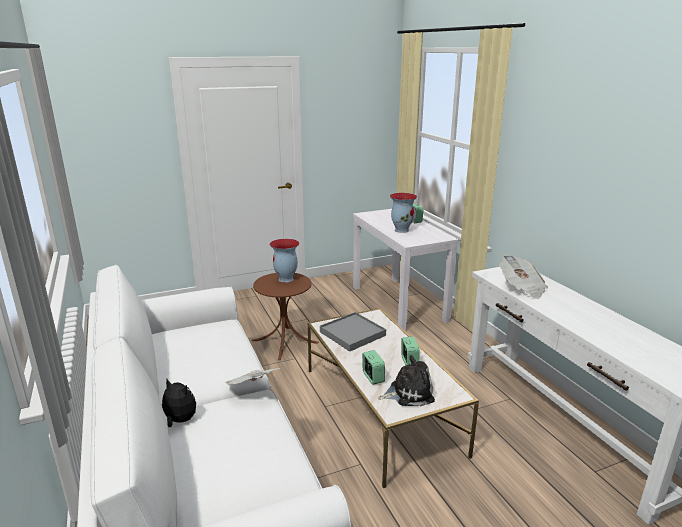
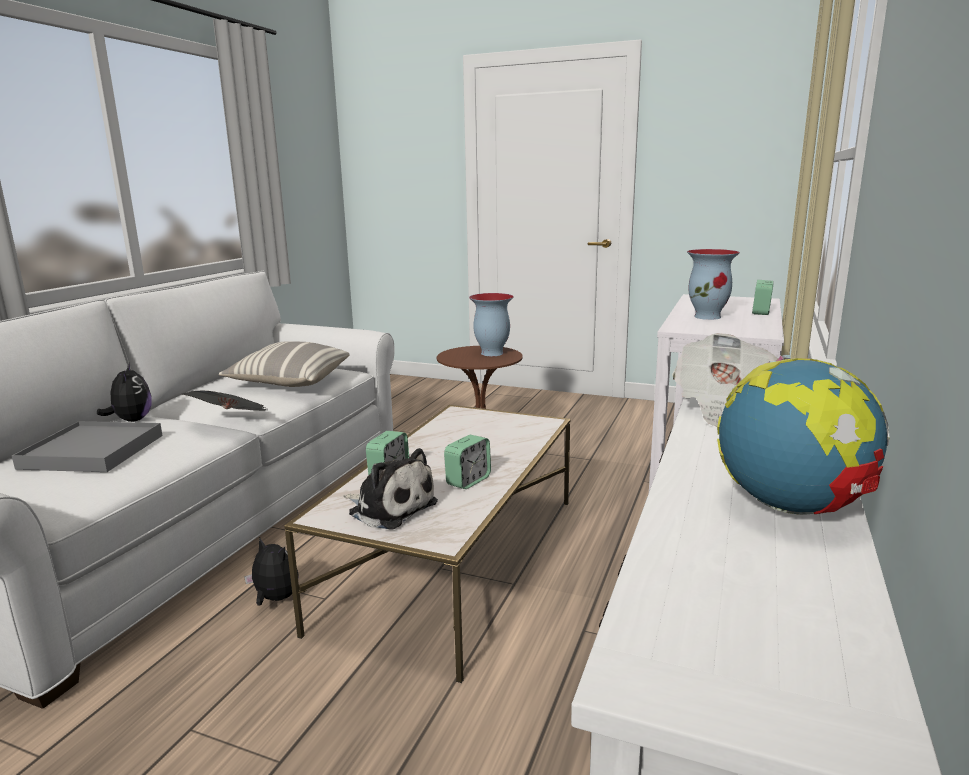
camera: 45 degrees right, 5 degrees down
grey tray [320,312,386,352] -> grey tray moved to [12,421,162,472]
none -> pillow [219,341,350,387]
none -> plush toy [244,538,299,606]
none -> globe [717,355,890,515]

